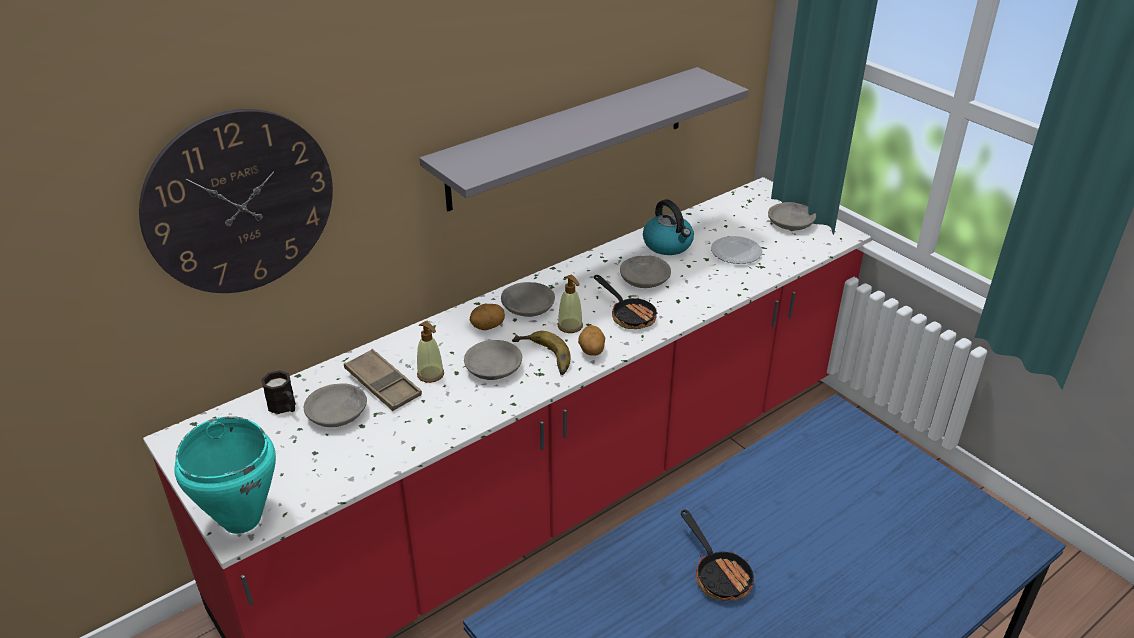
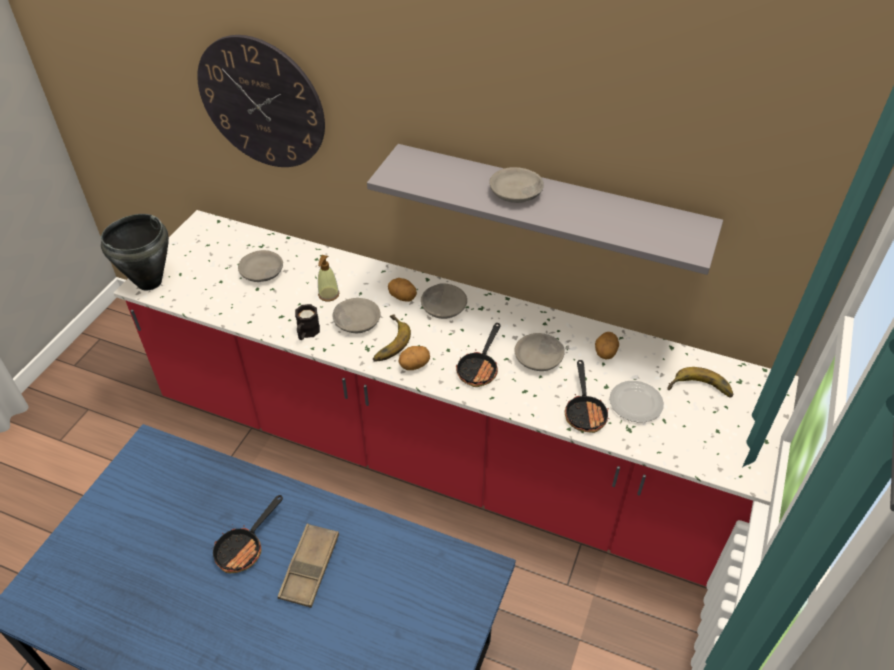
camera: 60 degrees right, 10 degrees up
turquoise cooking pot [174,416,276,534] -> black cooking pot [101,214,169,290]
black mug [261,370,296,414] -> black mug moved to [295,304,320,340]
brown tray [344,349,422,411] -> brown tray moved to [277,524,339,608]
soap dispenser [558,275,583,333] -> none
kettle [643,200,694,255] -> potato [595,332,619,359]
grey bowl [768,202,816,230] -> grey bowl moved to [489,167,544,203]
none -> frying pan [564,360,609,433]
none -> banana [667,367,733,398]

